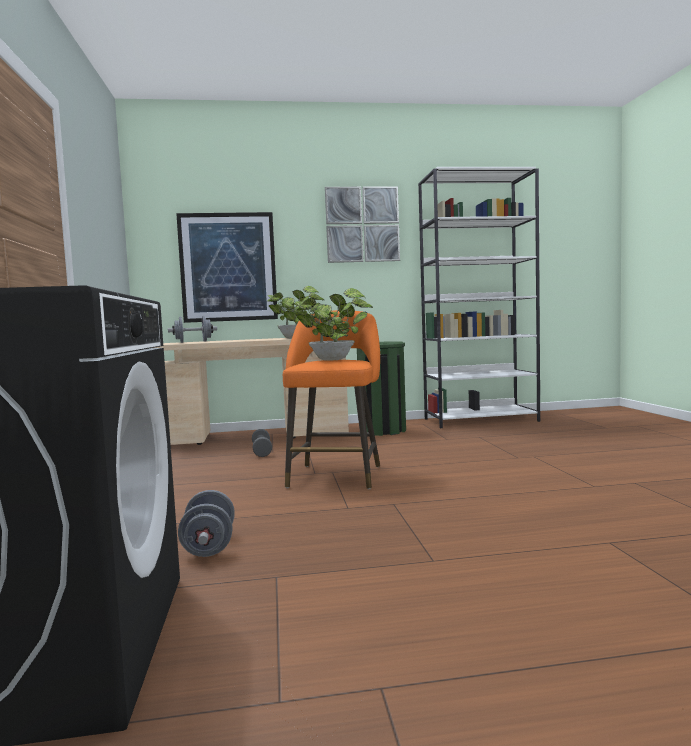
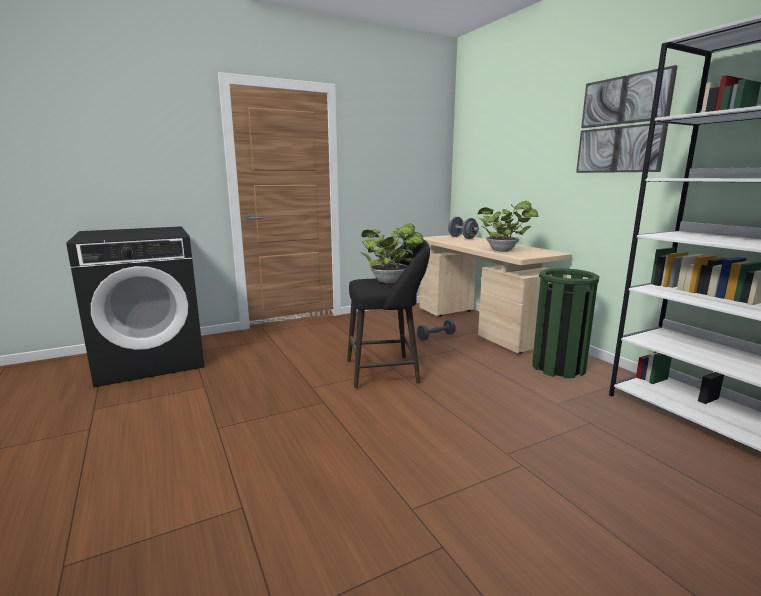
camera: 70 degrees right, 10 degrees up
picture [176,212,278,323] -> none
grey dumbbell [178,490,235,557] -> none
orange stool [283,310,380,489] -> black stool [347,239,430,389]

